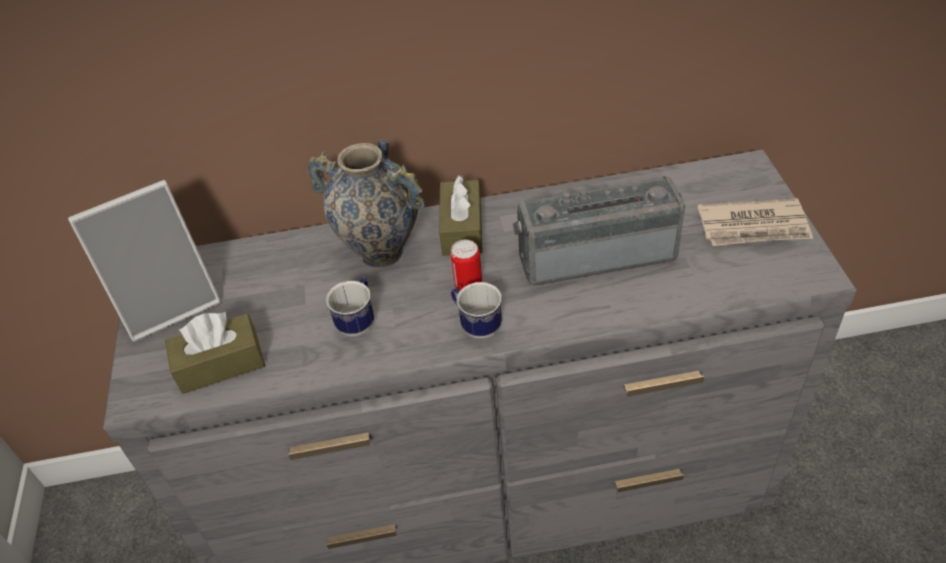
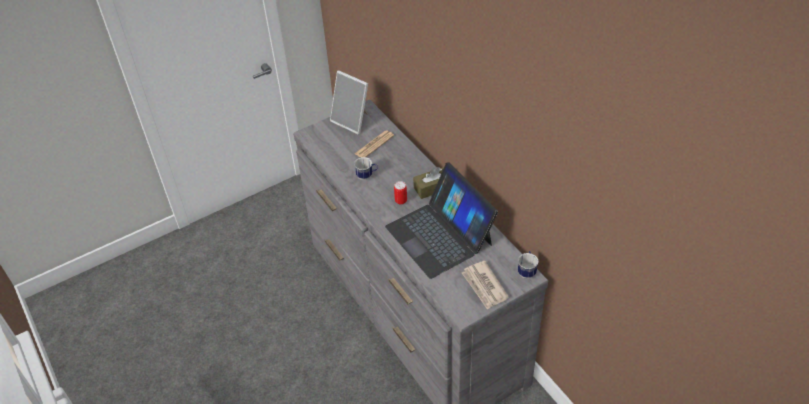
camera: 65 degrees right, 0 degrees up
brown tissue box [165,312,265,394] -> none
vase [307,140,425,268] -> none
mug [451,282,502,339] -> mug moved to [518,251,539,279]
radio [513,176,685,286] -> laptop [385,162,498,279]
none -> newspaper [355,130,394,158]

